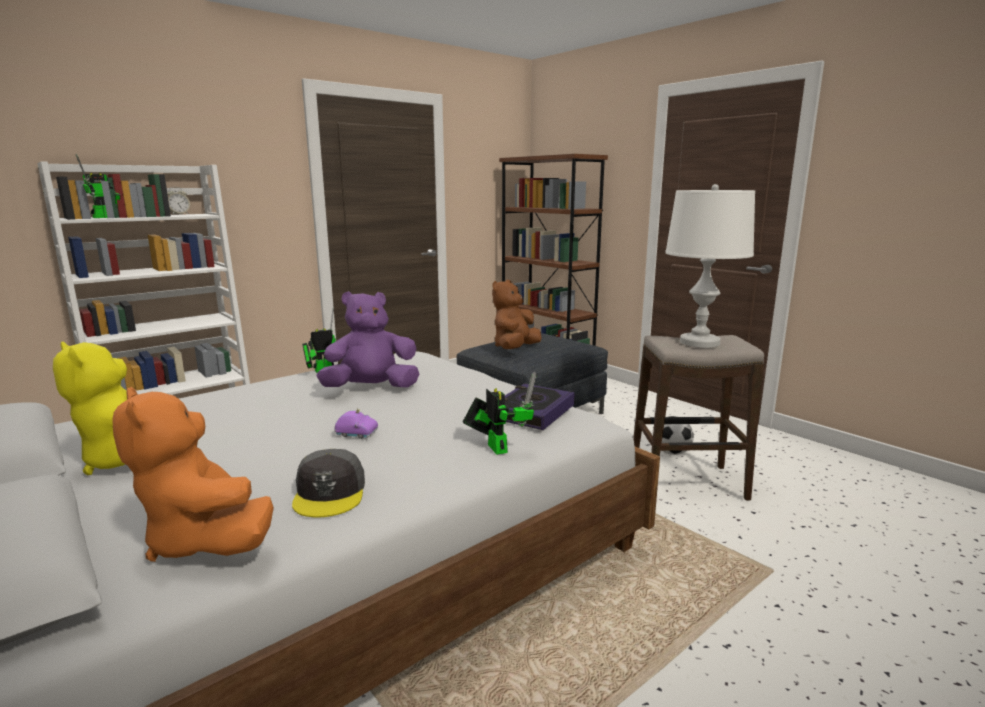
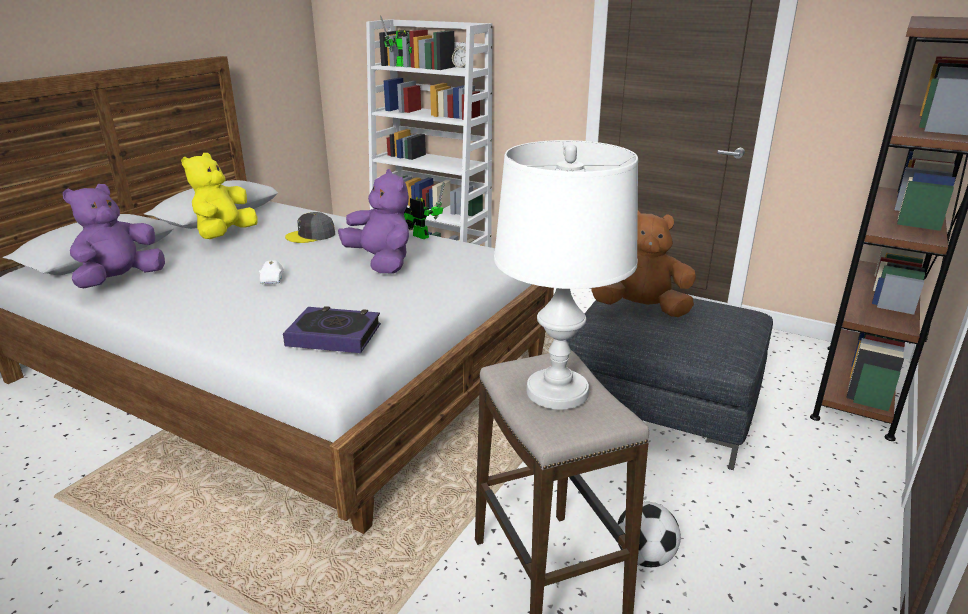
camera: 70 degrees right, 10 degrees up
orange plush toy [112,387,274,562] -> purple plush toy [63,184,165,288]
grey cap [292,449,365,518] -> grey cap moved to [285,212,335,243]
purple toy car [334,408,378,439] -> white toy car [259,260,284,284]
toy robot [463,371,537,455] -> none

